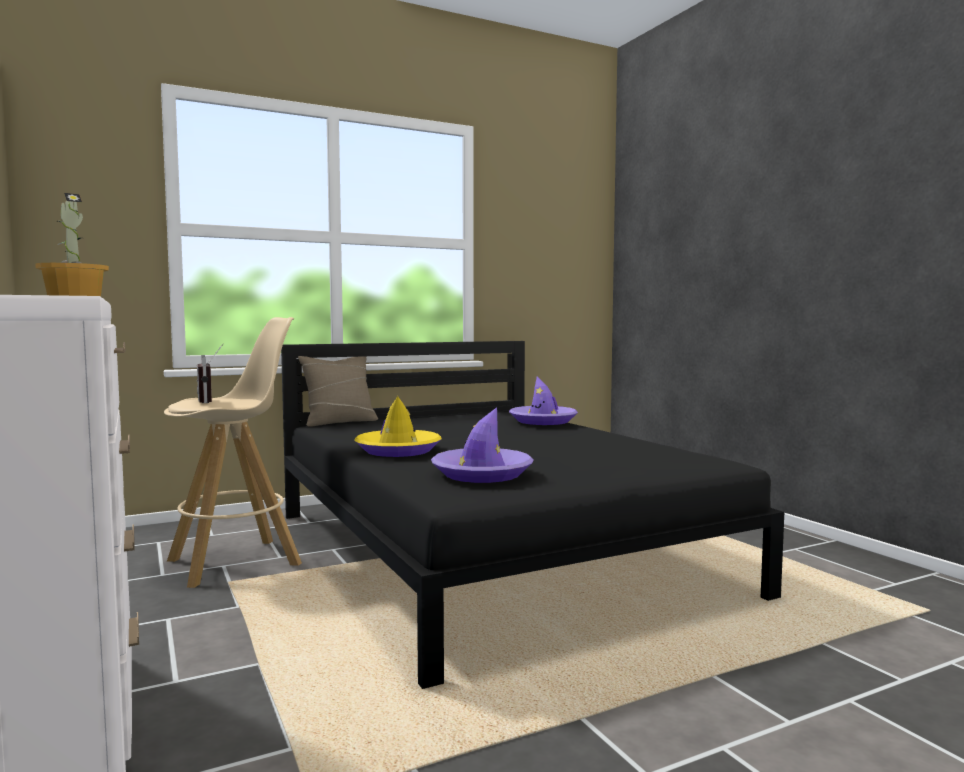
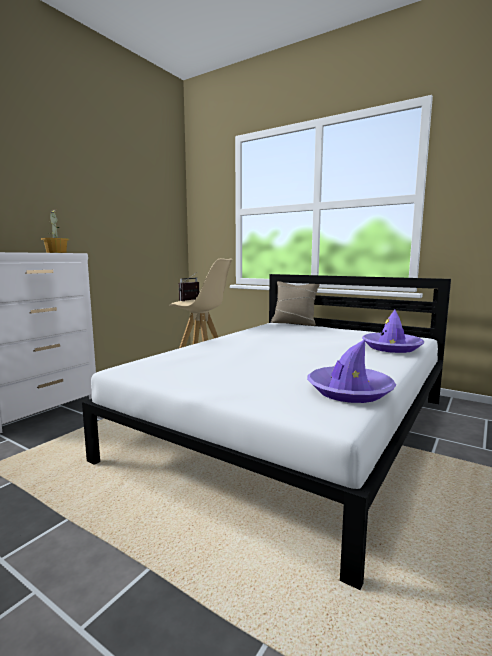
camera: 60 degrees right, 5 degrees up
black bed [281,341,784,689] -> white bed [82,274,451,590]
yellow hat [354,396,442,457] -> none
purple hat [431,407,534,483] -> purple hat moved to [307,339,396,403]

